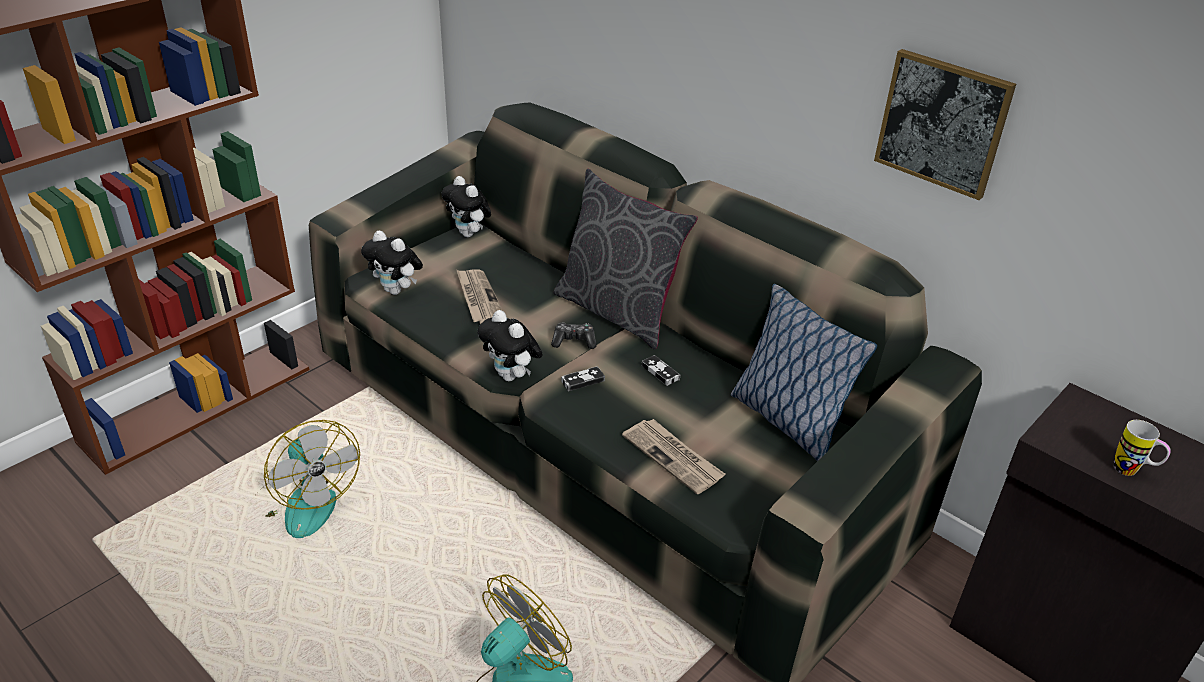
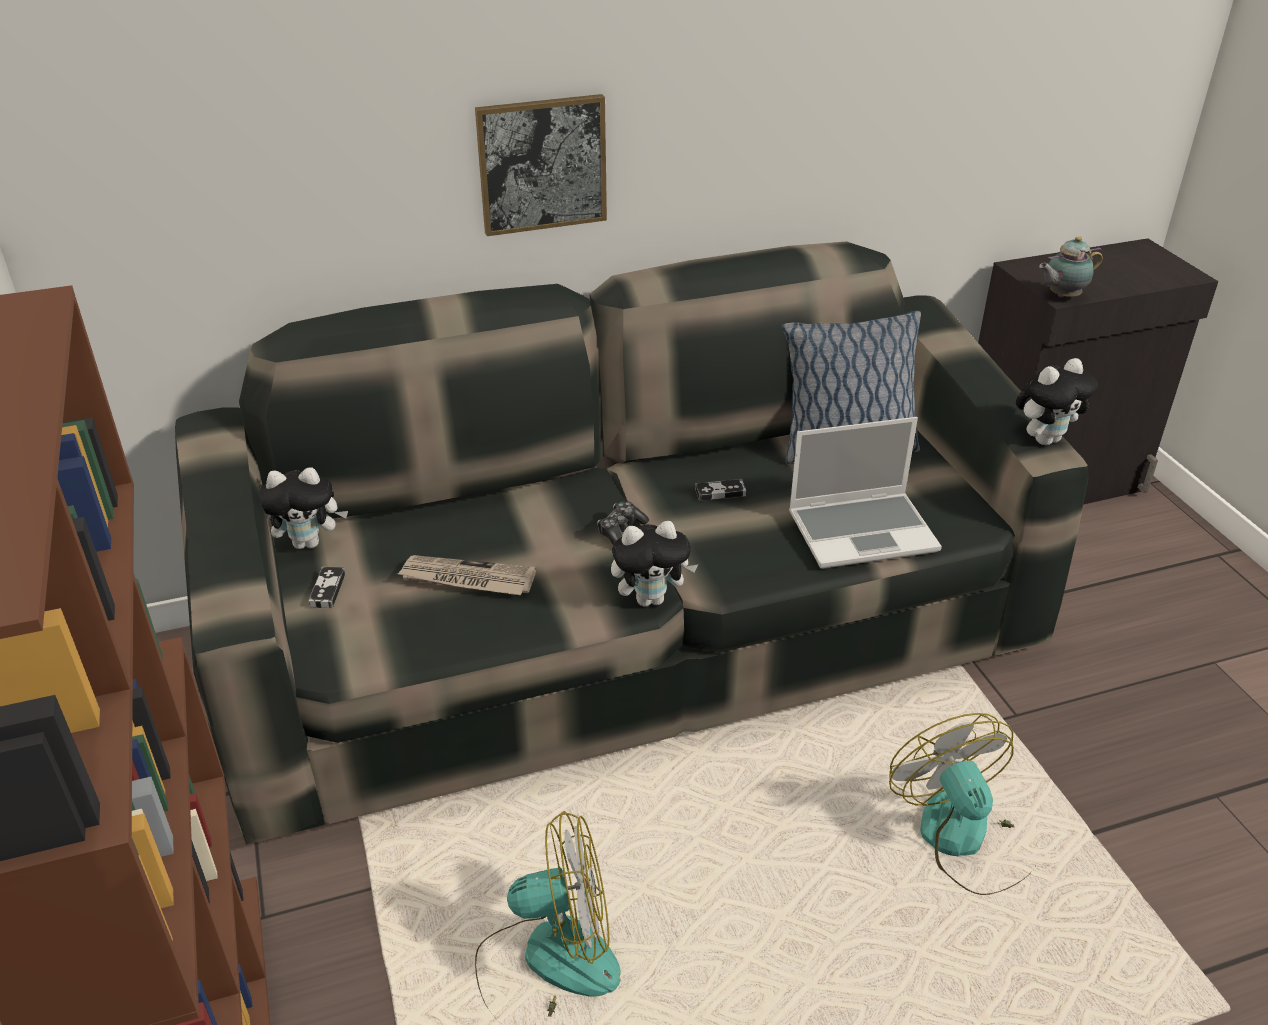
camera: 60 degrees left, 0 degrees up
plush toy [361,231,423,295] -> plush toy moved to [1015,358,1098,445]
grey pillow [554,169,698,349] -> none
game controller [561,366,605,391] -> game controller moved to [309,567,345,608]
newspaper [622,419,725,494] -> laptop [789,417,942,569]
picture [874,49,1016,200] -> picture moved to [475,94,607,236]
mug [1113,420,1171,476] -> none
none -> teapot [1039,236,1103,298]

